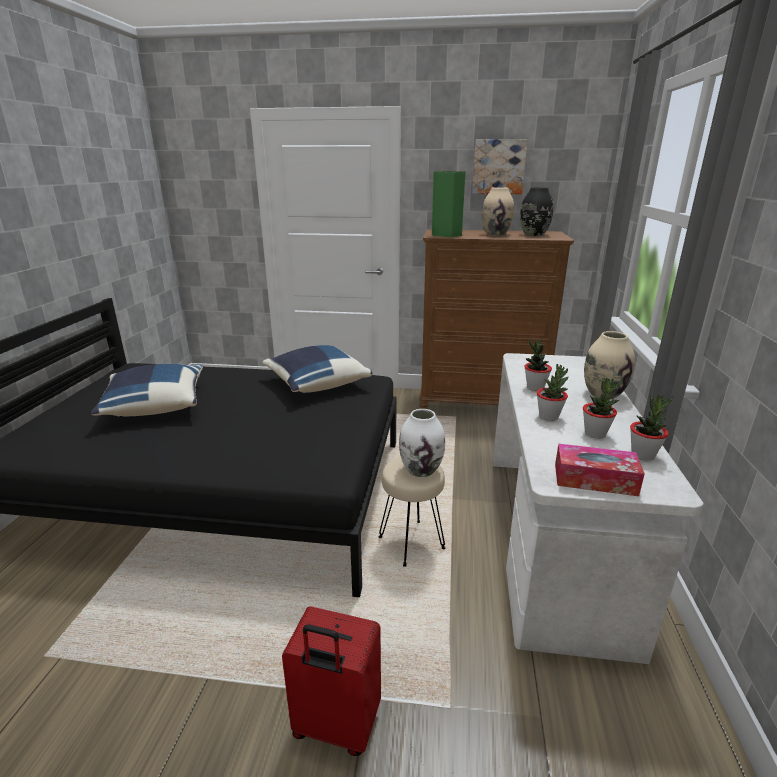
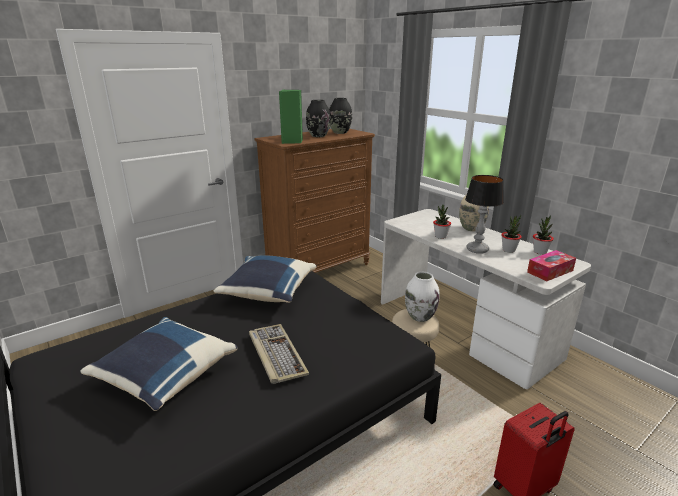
camera: 45 degrees left, 0 degrees up
picture [472,139,528,194] -> none
beige vase [482,187,514,236] -> black vase [306,100,331,137]
potted plant [537,364,569,421] -> table lamp [465,175,504,254]
none -> keyboard [249,324,309,384]

